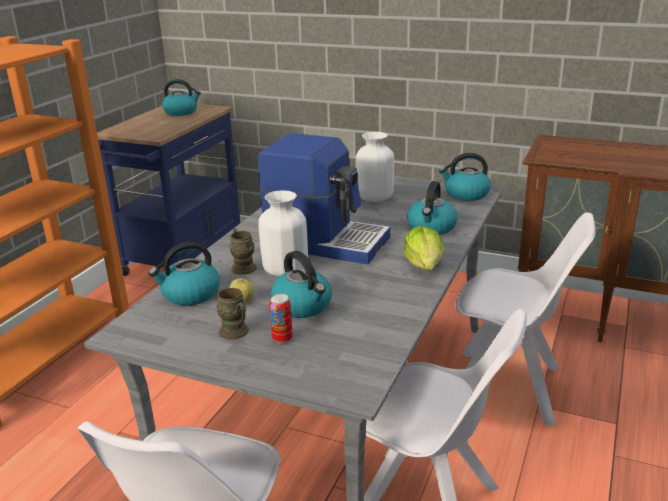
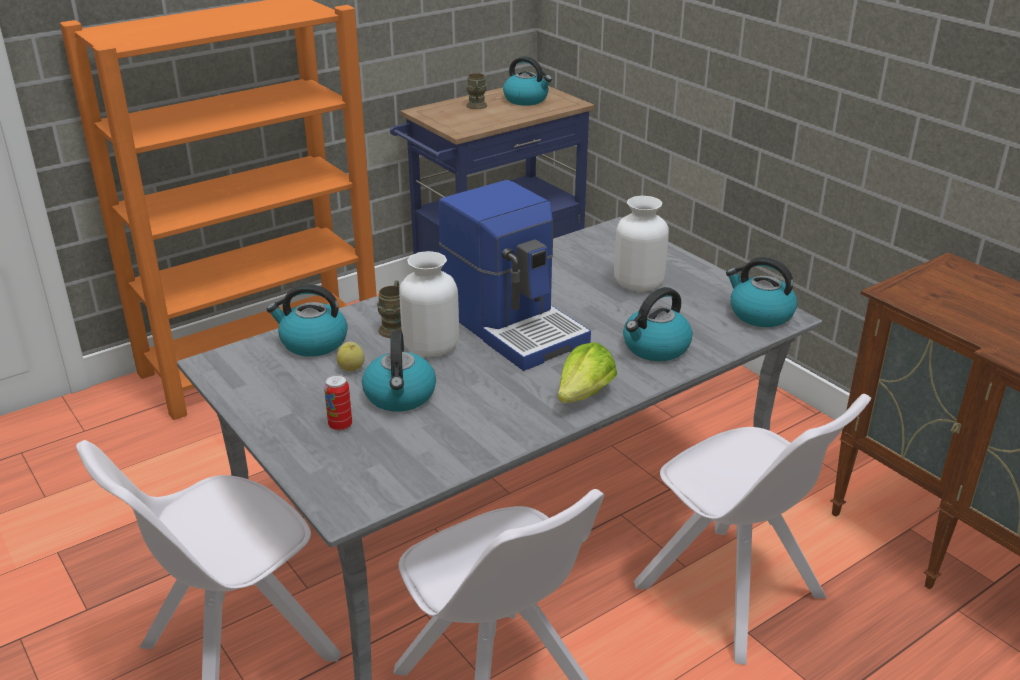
camera: 30 degrees right, 5 degrees up
brown mug [216,288,249,339] -> brown mug moved to [466,73,487,109]

